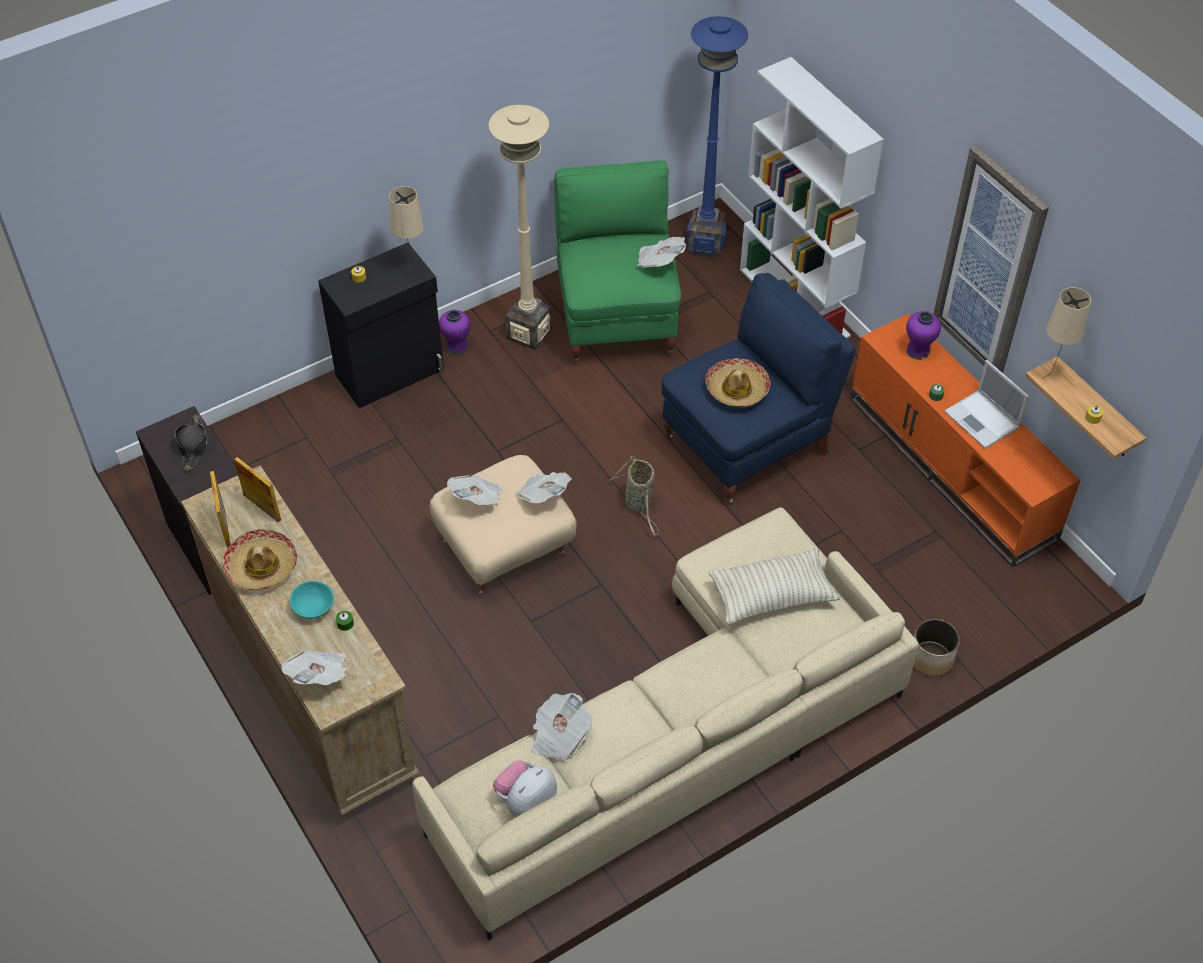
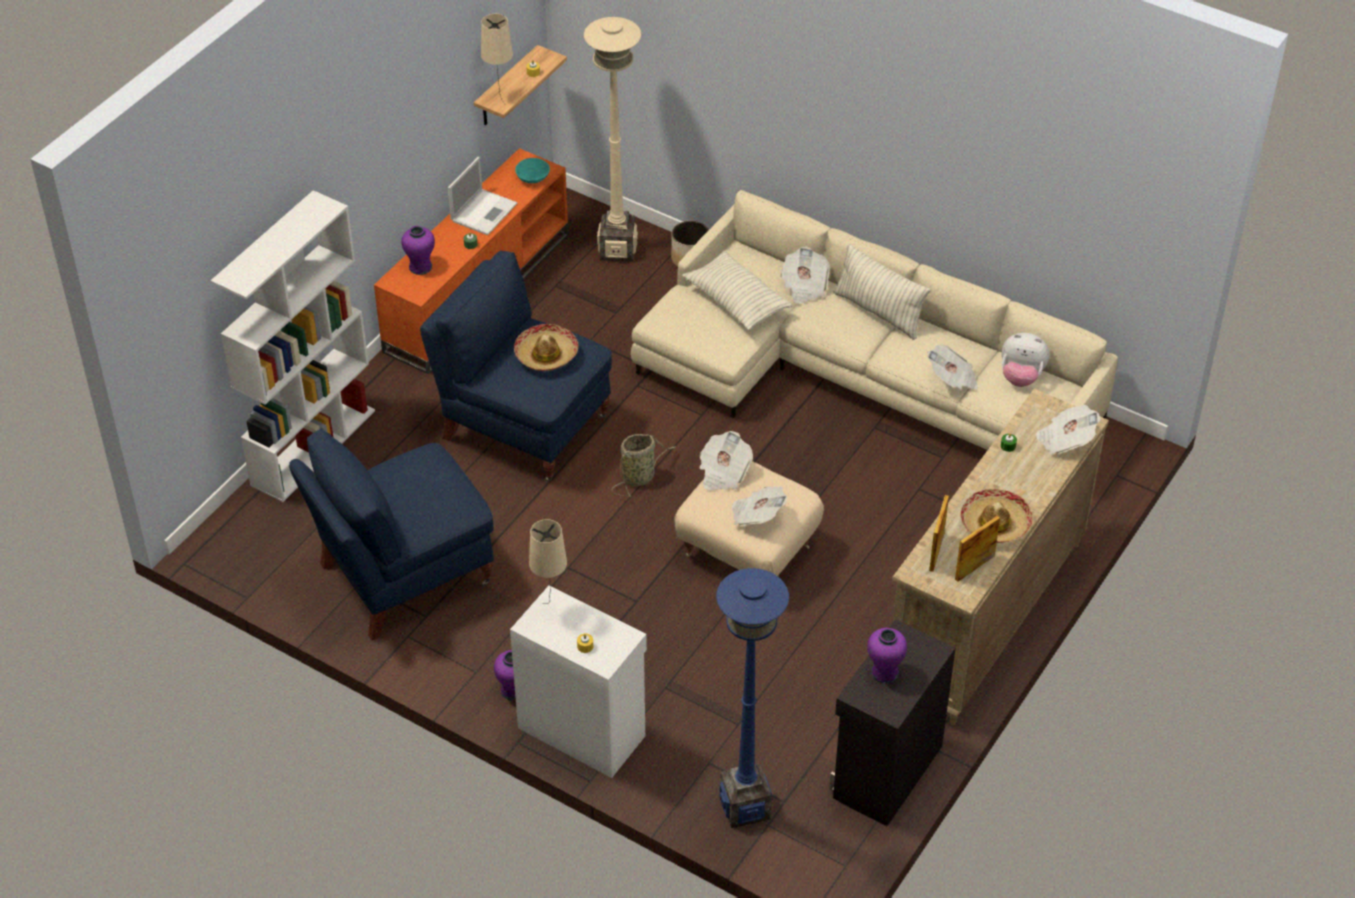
camera: 115 degrees left, 5 degrees down
black hat [175,415,207,471] -> purple vase [867,628,907,684]
turquoise bowl [290,581,334,619] -> turquoise bowl moved to [515,158,550,183]
black cabinet [318,243,444,408] -> white cabinet [510,586,647,778]
beige floor lamp [489,105,551,350] -> beige floor lamp moved to [584,17,641,262]
green armchair [554,160,681,364] -> blue armchair [289,428,494,641]
newspaper [637,237,686,267] -> newspaper moved to [780,247,830,304]
blue floor lamp [687,16,748,257] -> blue floor lamp moved to [716,568,789,828]
picture [933,145,1049,373] -> none
none -> pillow [833,243,931,340]

